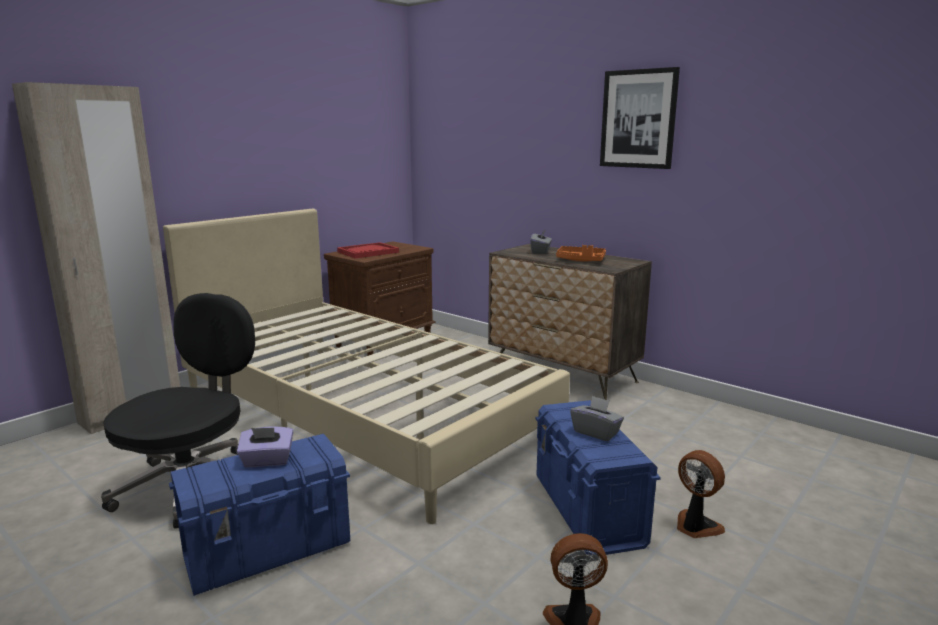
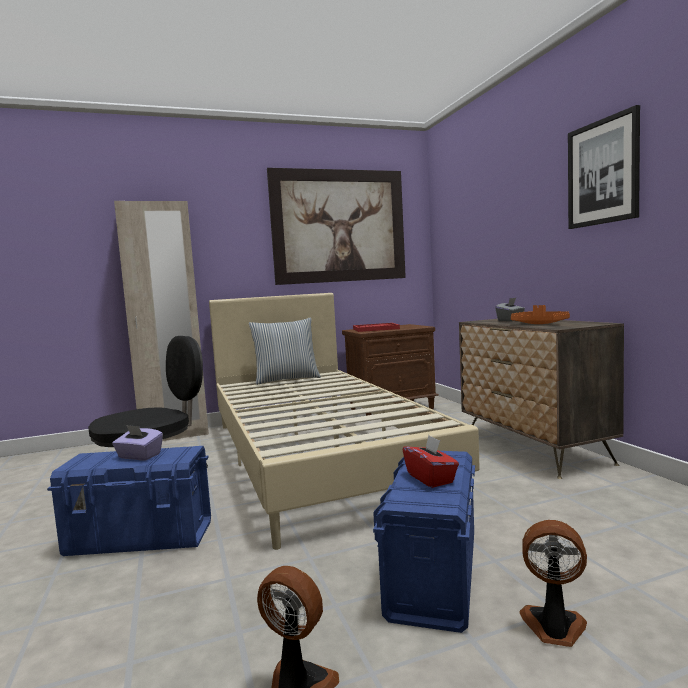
camera: 30 degrees right, 10 degrees down
grey tissue box [570,396,624,441] -> red tissue box [403,435,459,488]
fan [677,450,725,538] -> fan turned 60 degrees counterclockwise [519,520,587,647]
none -> pillow [249,318,321,385]
none -> picture [267,168,406,285]

